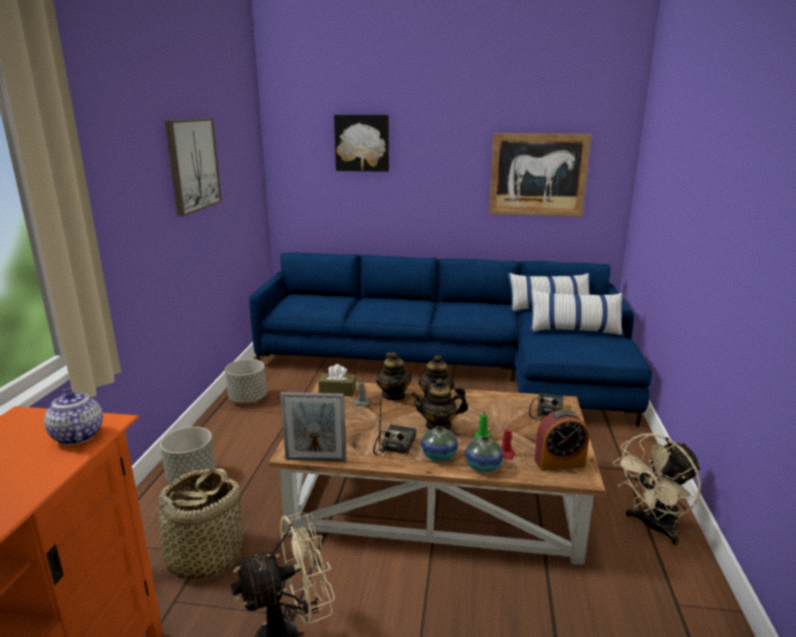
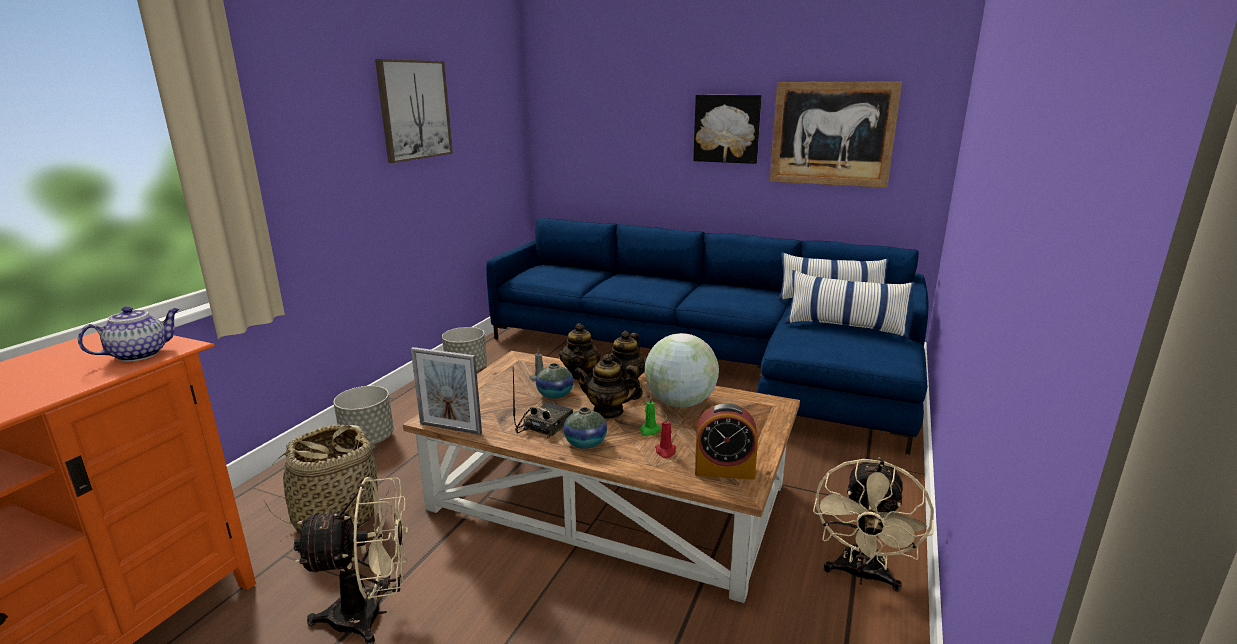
camera: 15 degrees right, 0 degrees up
teapot [44,388,103,445] -> teapot turned 60 degrees clockwise [78,306,179,362]
brown tissue box [318,364,356,396] -> none
picture [334,115,389,172] -> picture moved to [693,95,761,164]
vase [465,436,503,472] -> vase moved to [536,363,574,399]
radio [529,370,563,419] -> none
beige fan [613,433,701,545] -> beige fan turned 45 degrees counterclockwise [813,458,934,592]
none -> globe [645,333,719,408]

